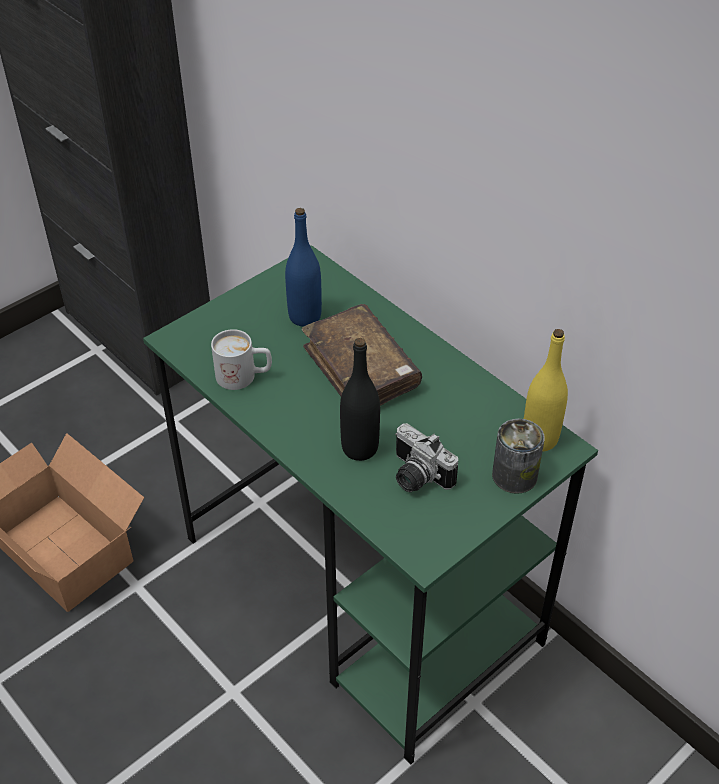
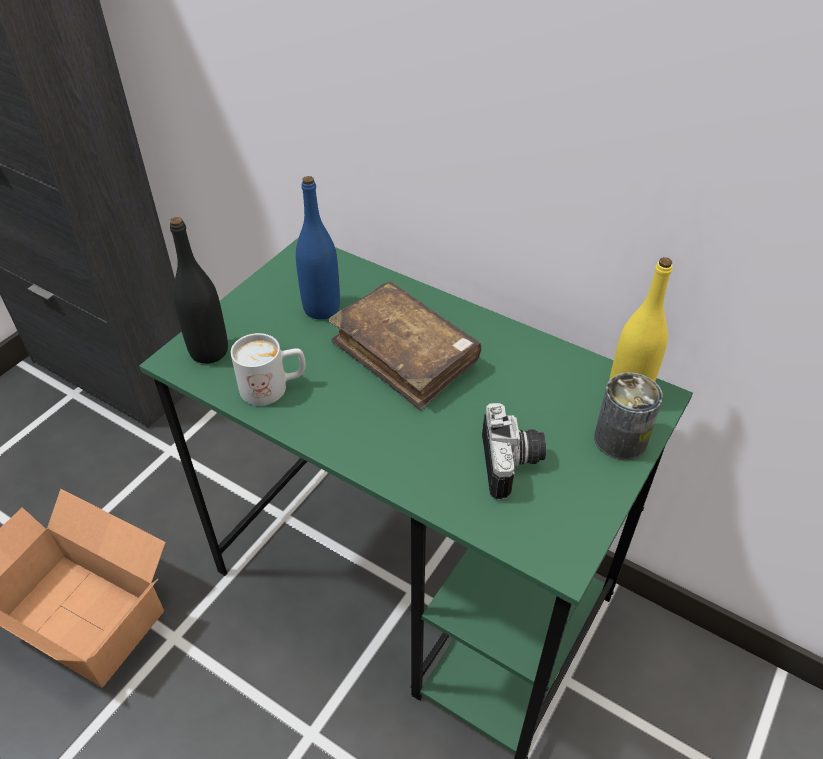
camera: 15 degrees left, 0 degrees up
black bottle [340,338,380,461] -> black bottle moved to [170,217,228,364]
camera [395,423,458,492] -> camera turned 120 degrees counterclockwise [482,403,546,500]

